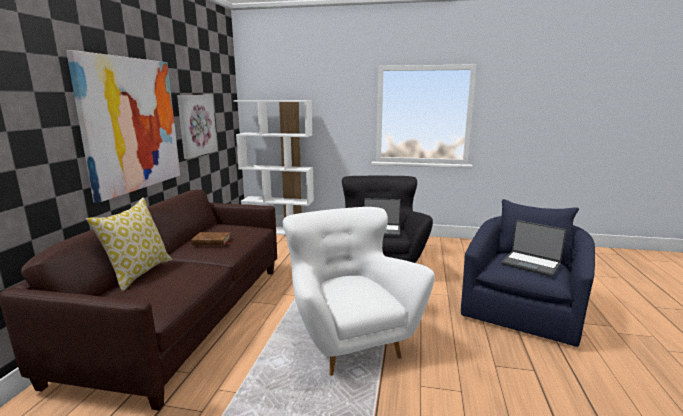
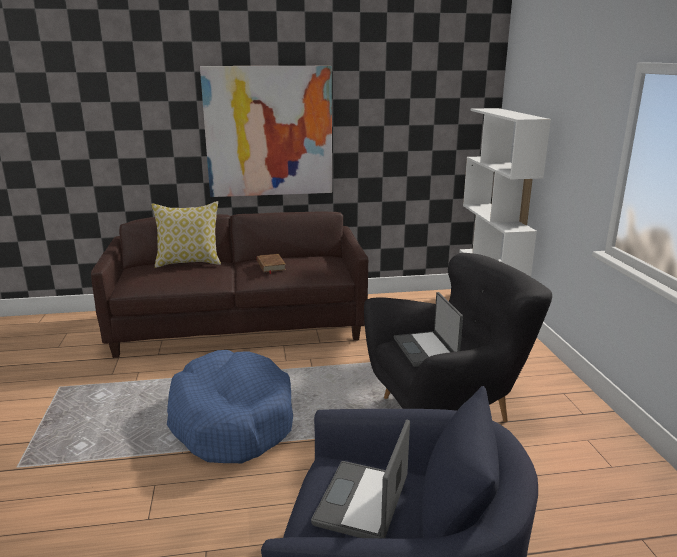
camera: 70 degrees right, 5 degrees up
picture [177,95,217,159] -> none
white armchair [283,207,435,376] -> blue dog bed [167,350,293,463]

